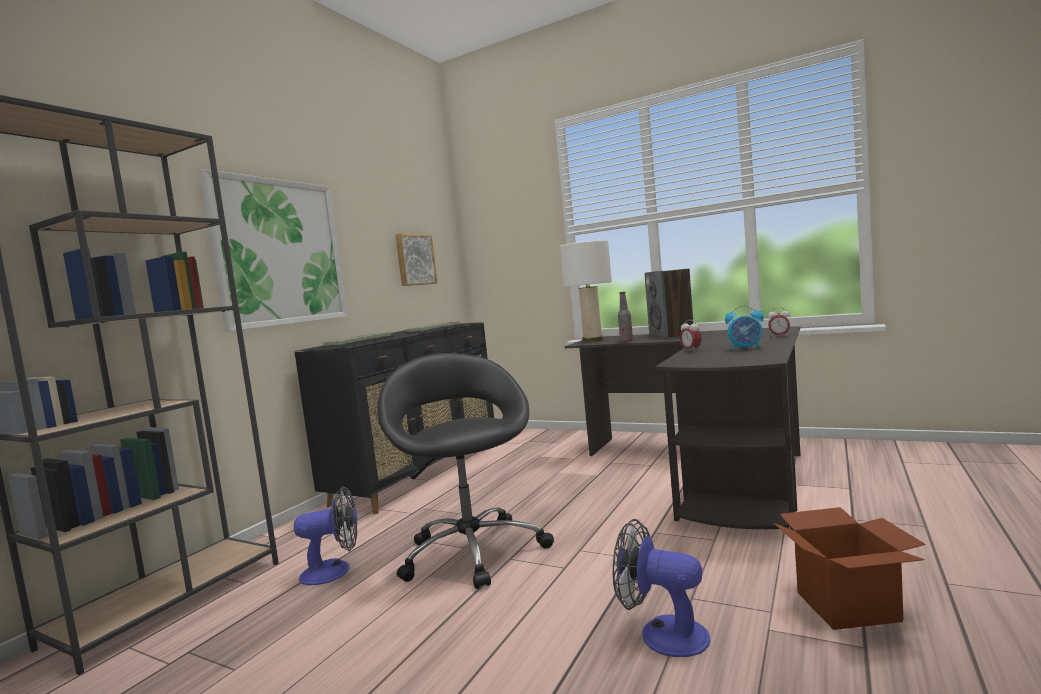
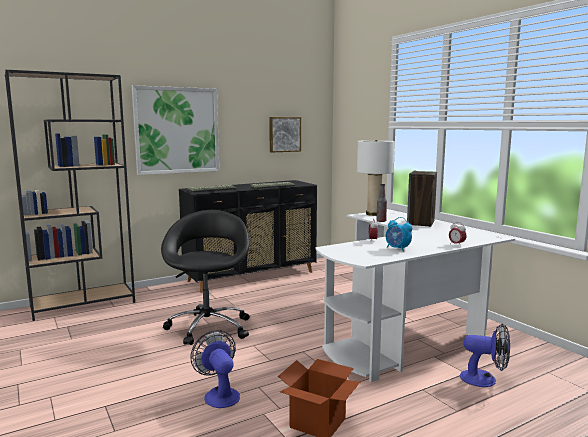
camera: 30 degrees right, 5 degrees up
fan [294,487,357,585] -> fan moved to [460,324,510,387]
black desk [565,326,801,530] -> white desk [316,210,515,382]

